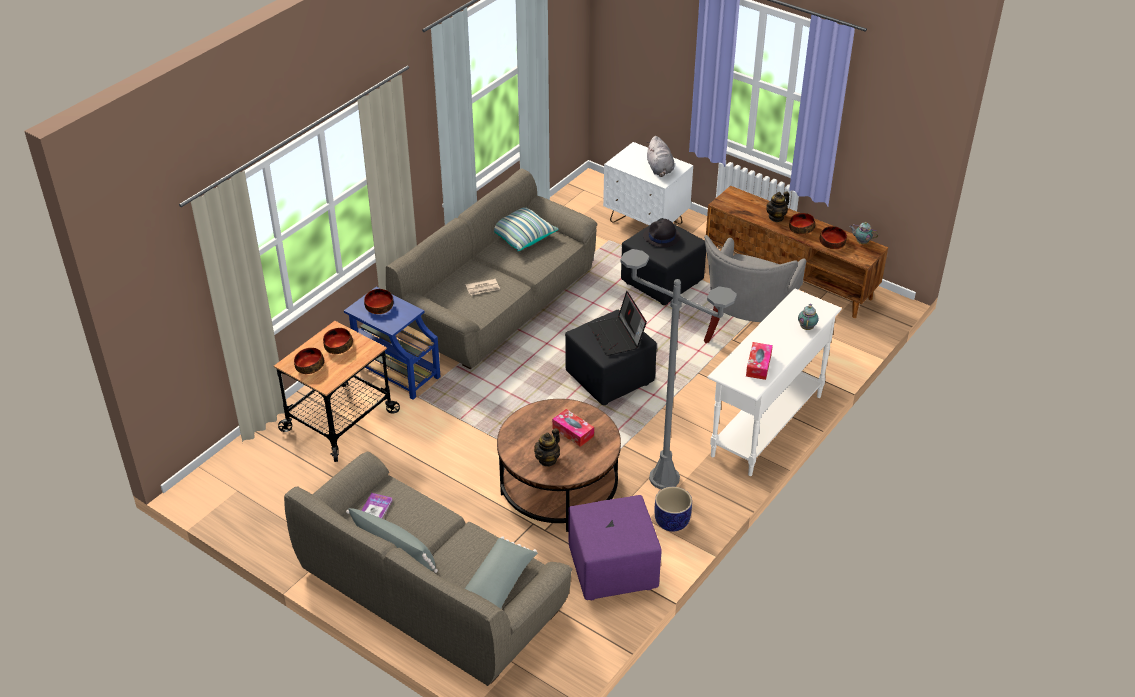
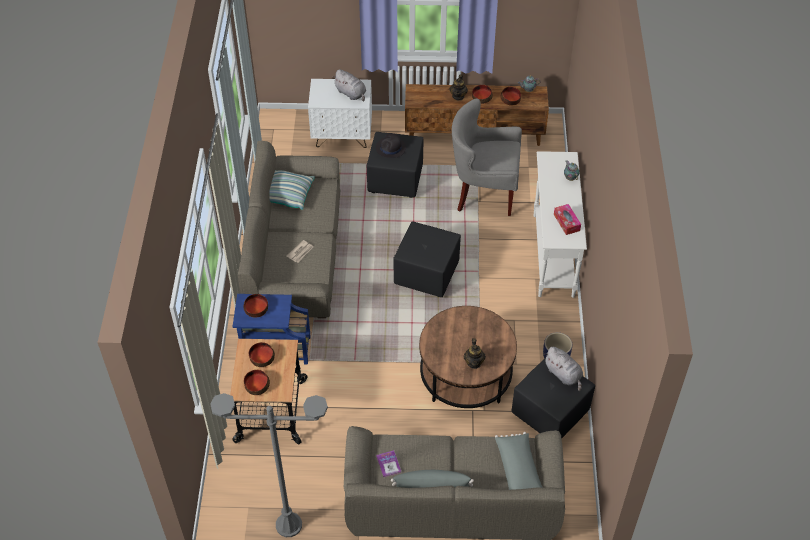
camera: 35 degrees left, 10 degrees up
tissue box [552,409,594,447] -> none
purple ottoman [568,495,662,600] -> black ottoman [512,358,595,438]
laptop [588,291,647,356] -> none
grey floor lamp [620,249,737,489] -> grey floor lamp moved to [210,393,328,537]
grey armchair [704,235,806,343] -> grey armchair turned 105 degrees clockwise [452,98,522,216]
none -> grey plush toy [544,347,583,391]

